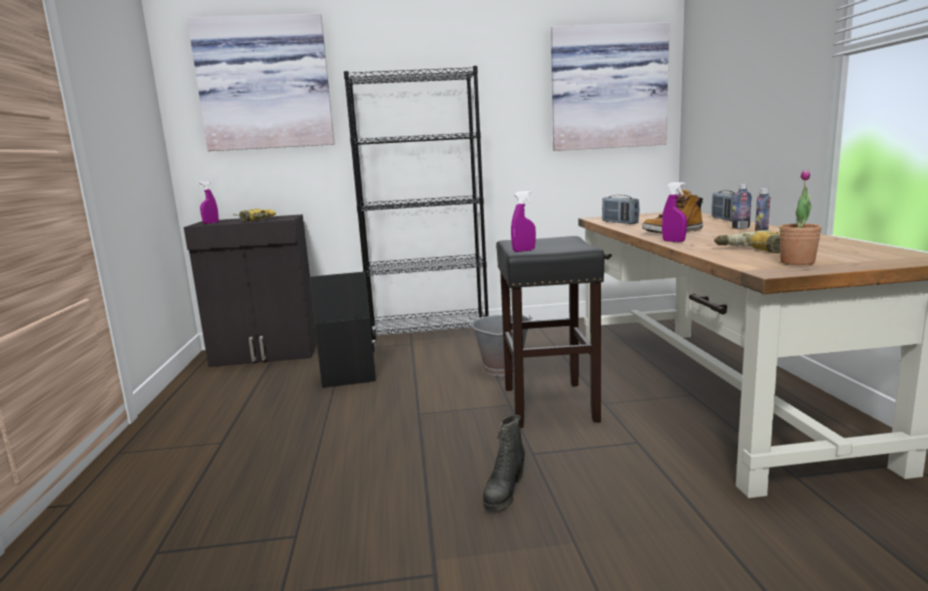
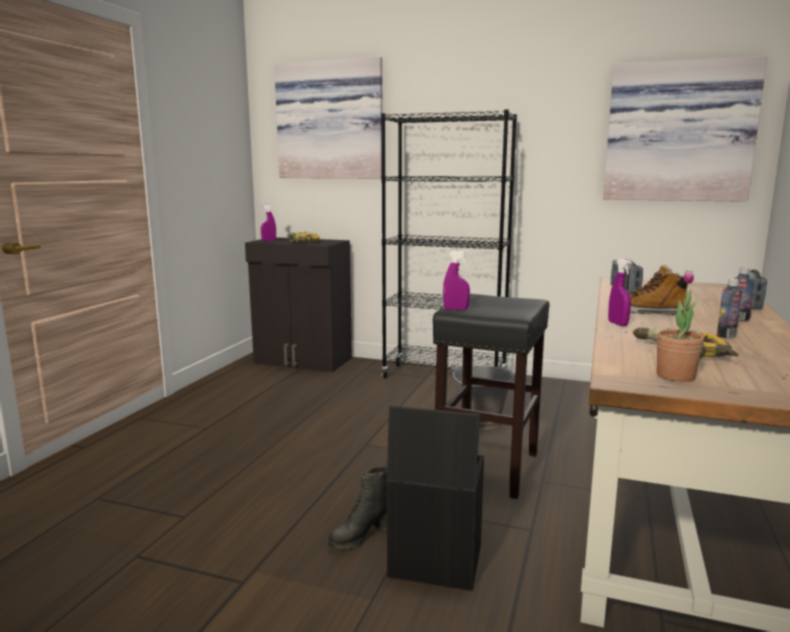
camera: 25 degrees right, 0 degrees up
black storage box [309,272,376,388] -> black storage box moved to [387,406,484,591]

